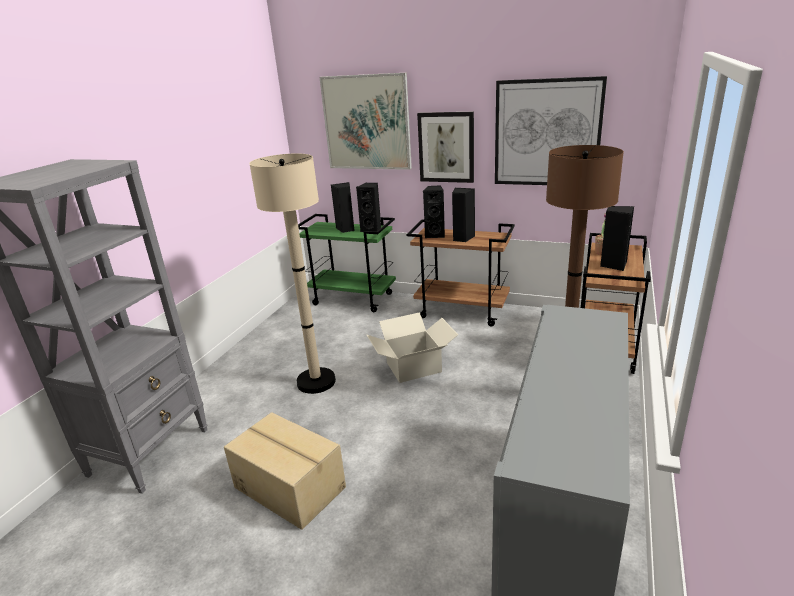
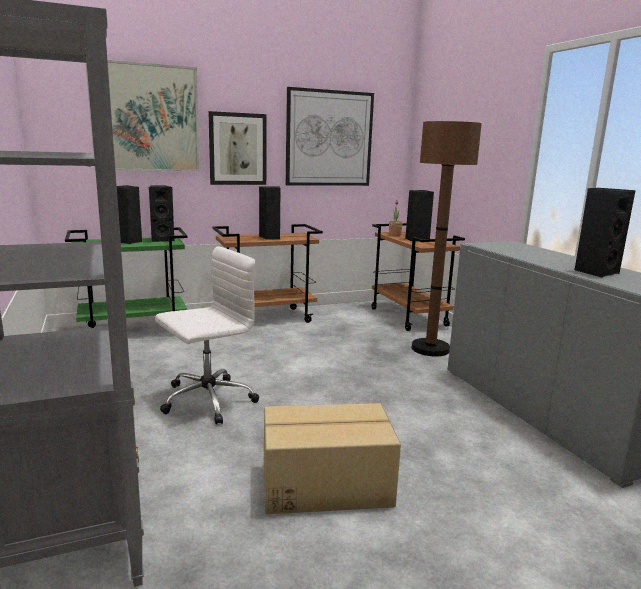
camera: 45 degrees left, 10 degrees down
beige floor lamp [249,154,336,394] -> white office chair [155,246,259,425]
cardboard box [367,312,458,383] -> none
black speaker [423,185,445,238] -> black speaker moved to [575,188,636,278]

